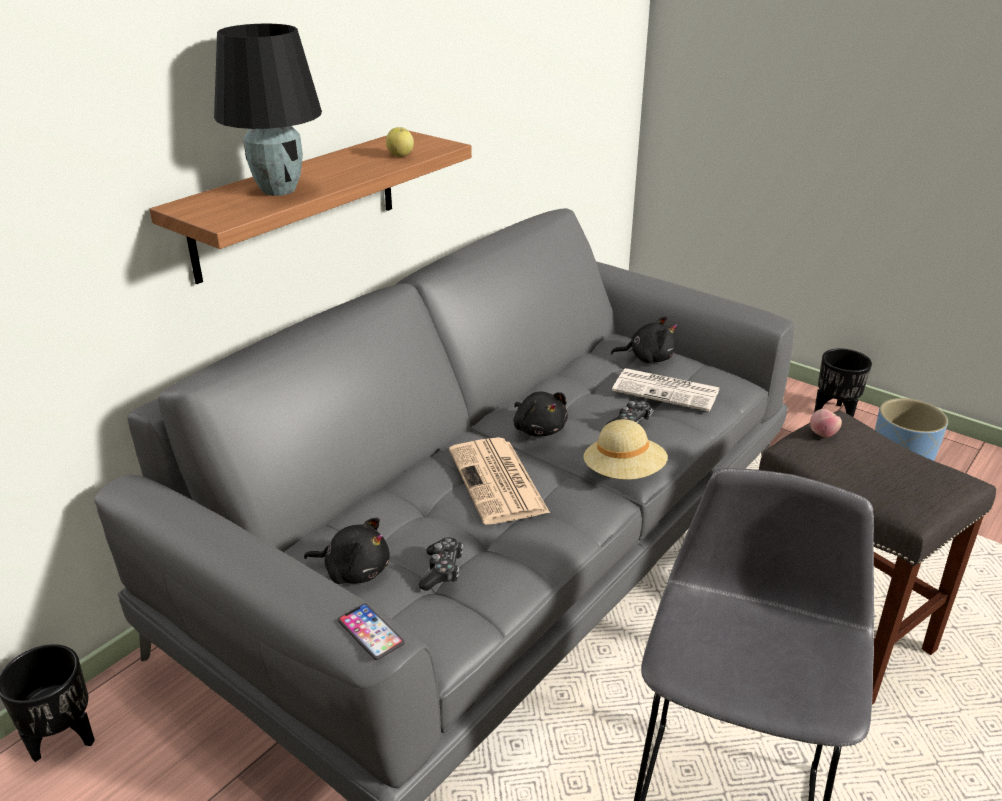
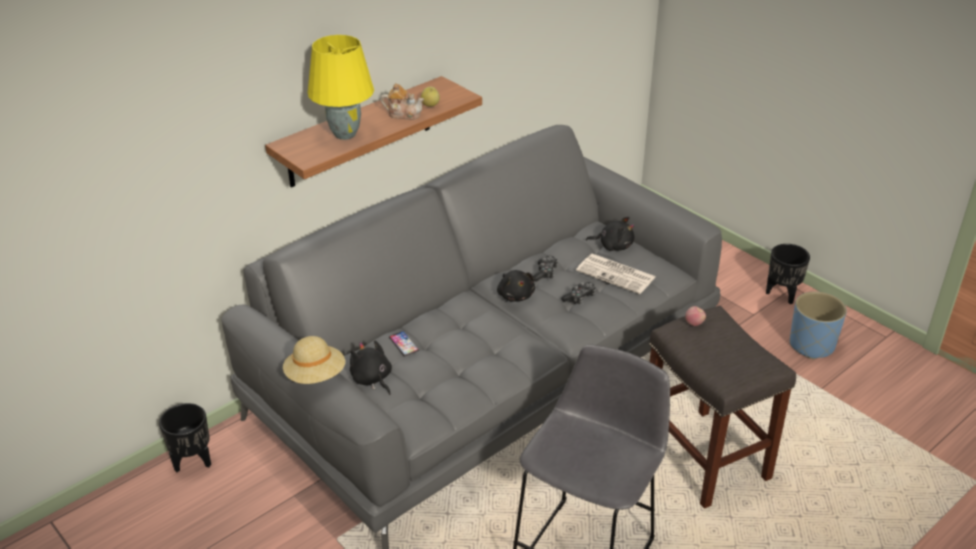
camera: 10 degrees right, 5 degrees up
black table lamp [214,24,322,196] -> yellow table lamp [308,35,374,140]
black plush toy [304,518,390,584] -> black plush toy turned 150 degrees counterclockwise [350,340,392,395]
phone [338,603,405,660] -> phone moved to [389,331,419,356]
game controller [419,537,463,591] -> game controller moved to [533,256,558,281]
newspaper [449,437,550,525] -> none
beige hat [583,419,668,480] -> beige hat moved to [283,336,345,384]
none -> teapot [381,83,424,120]

